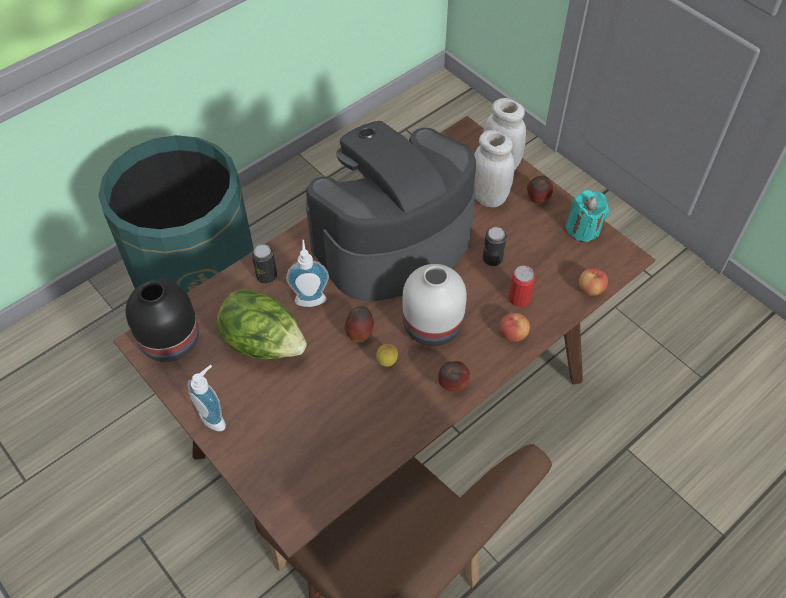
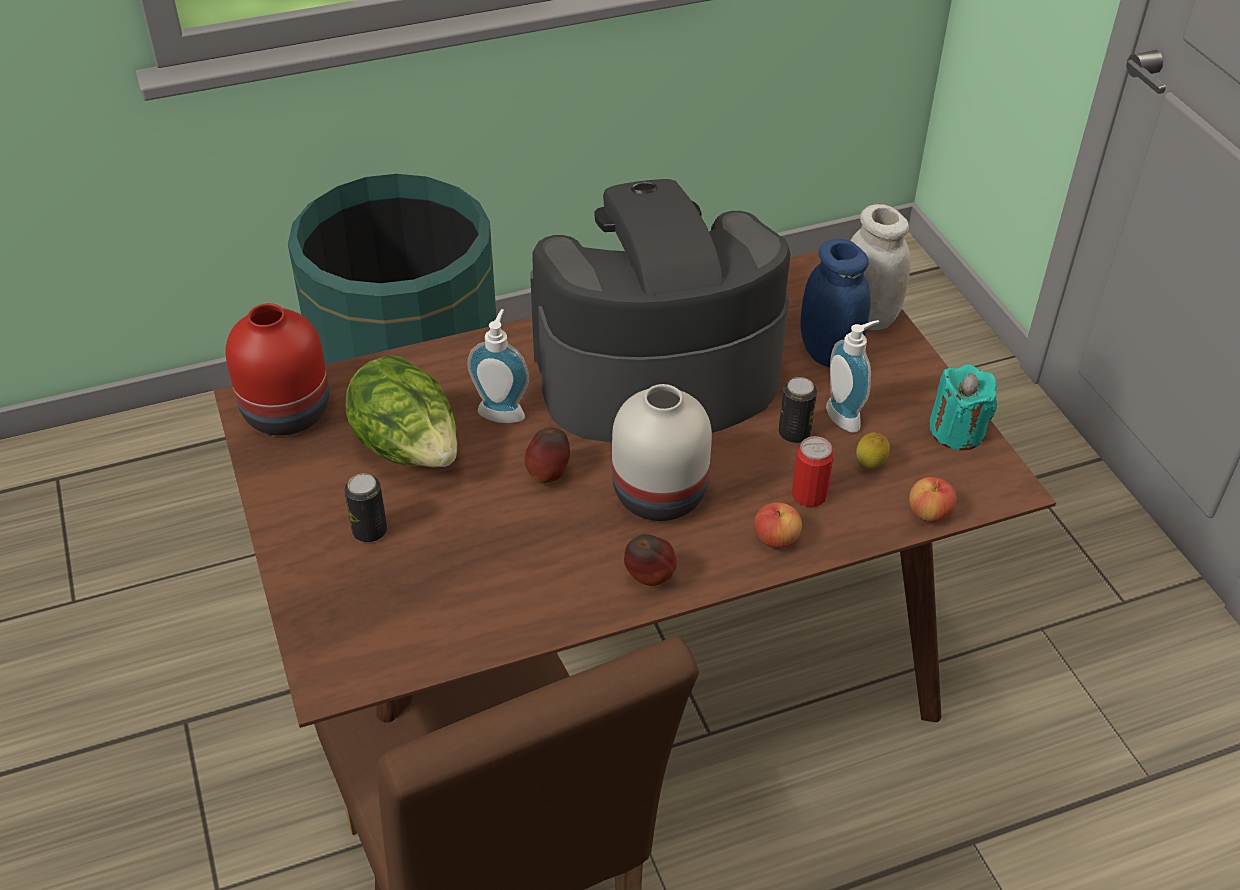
camera: 20 degrees right, 10 degrees down
black vase [126,279,199,362] -> red vase [226,303,329,436]
soap dispenser [188,365,226,431] -> soap dispenser moved to [826,320,879,433]
can [252,244,277,284] -> can moved to [344,474,387,542]
lemon [376,344,398,367] -> lemon moved to [856,433,890,468]
white jar [474,130,515,207] -> blue jar [800,239,871,367]
apple [527,176,553,204] -> none

